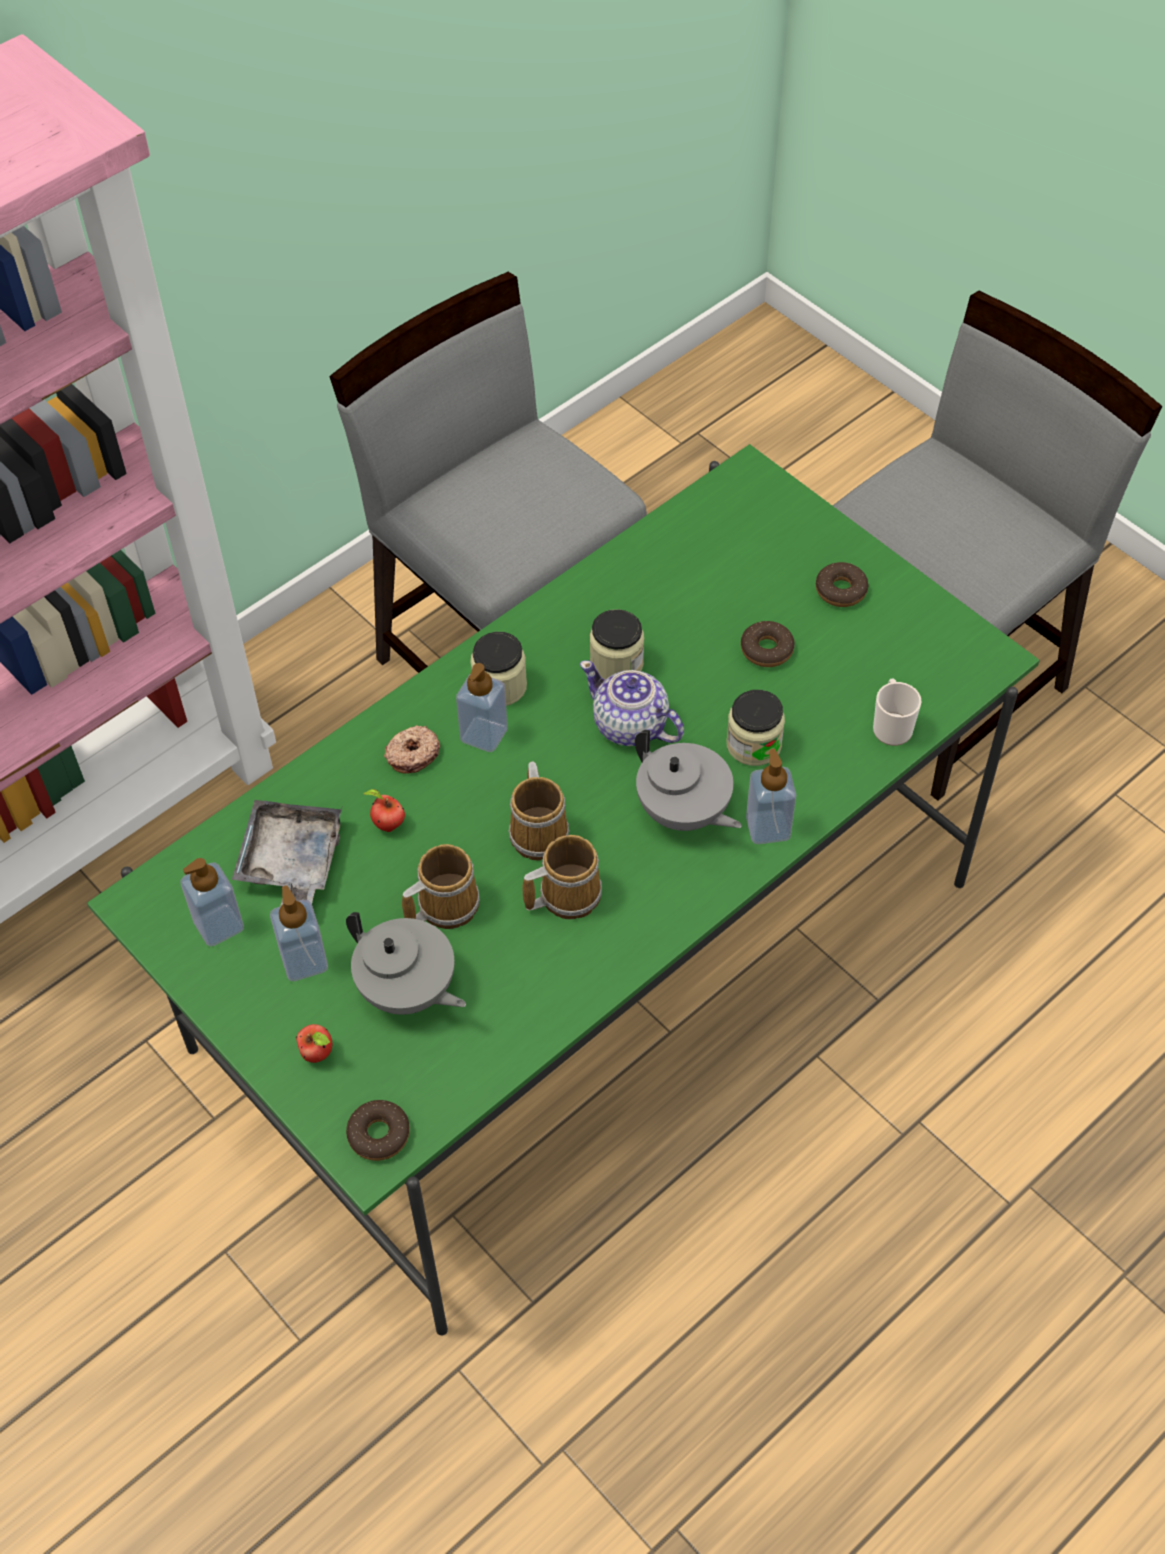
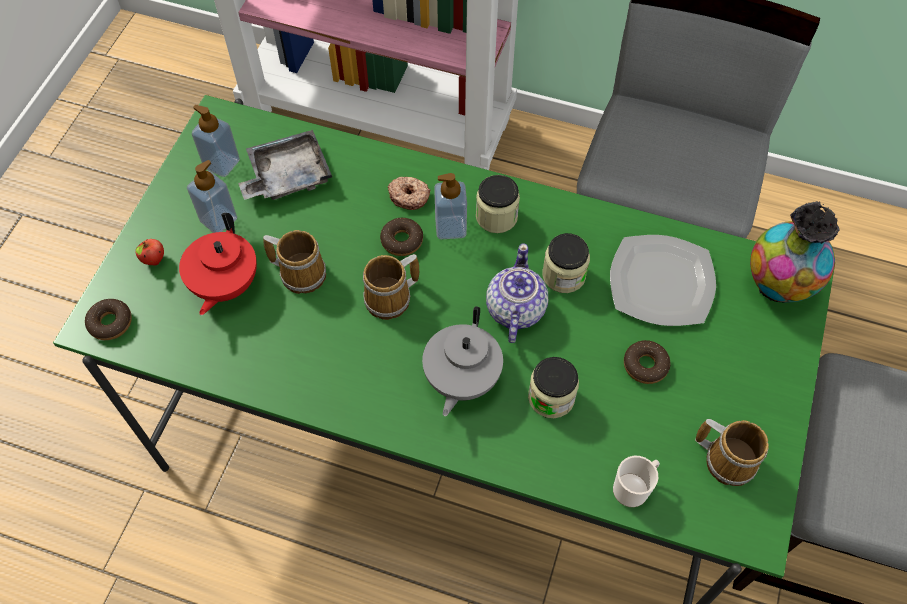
camera: 60 degrees right, 5 degrees up
grey teapot [346,912,466,1015] -> red teapot [179,213,257,315]
apple [363,789,405,832] -> none
mug [522,835,602,919] -> mug moved to [695,419,769,486]
soap dispenser [746,749,796,844] -> none
donut [816,562,868,607] -> donut moved to [380,218,423,256]
none -> plate [610,235,716,326]
none -> vase [750,201,839,303]

